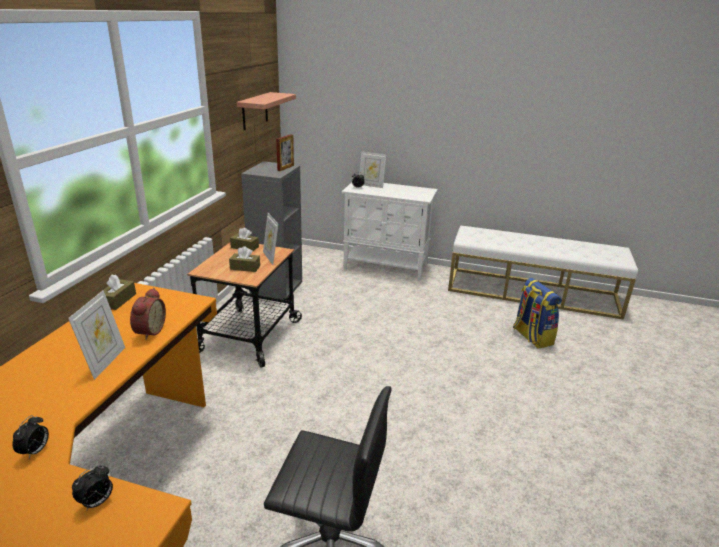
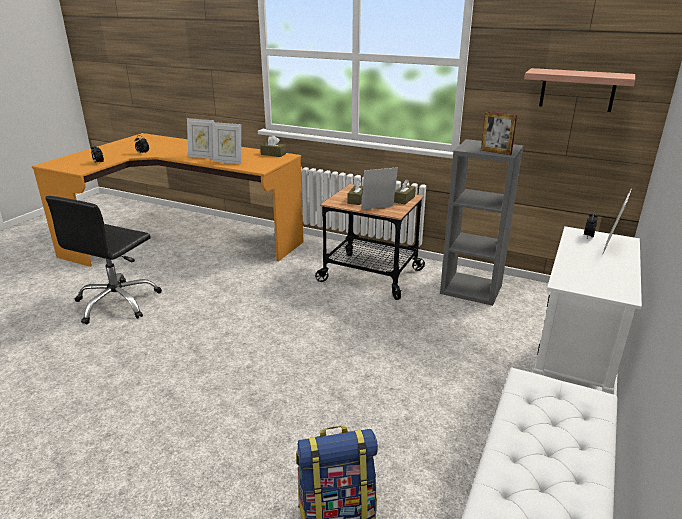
camera: 100 degrees right, 0 degrees up
alarm clock [130,288,166,340] -> picture frame [213,122,242,164]

